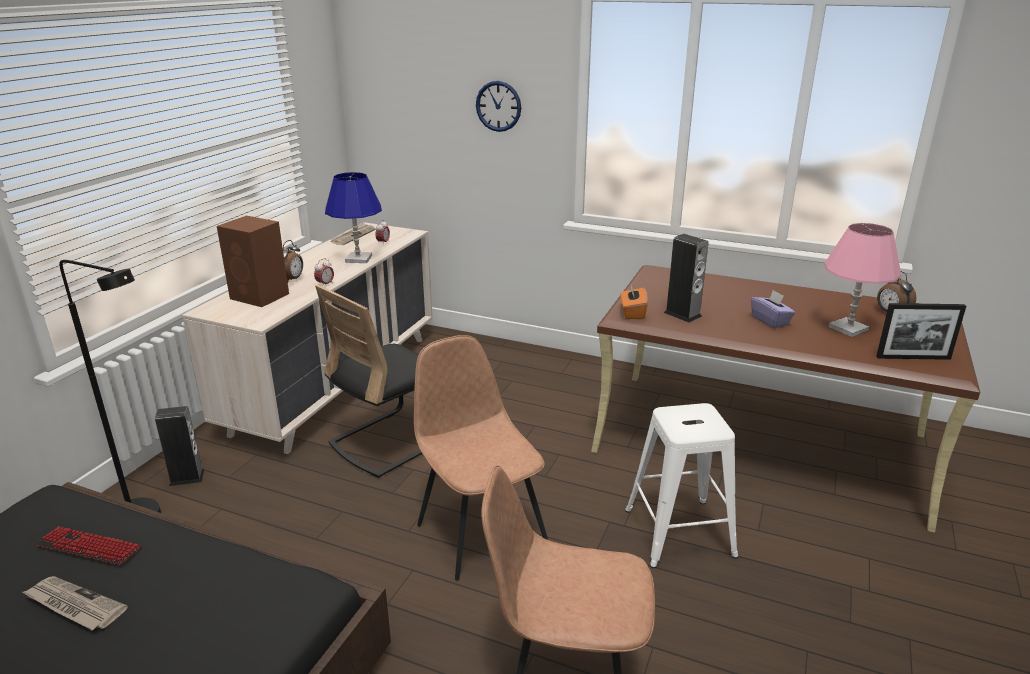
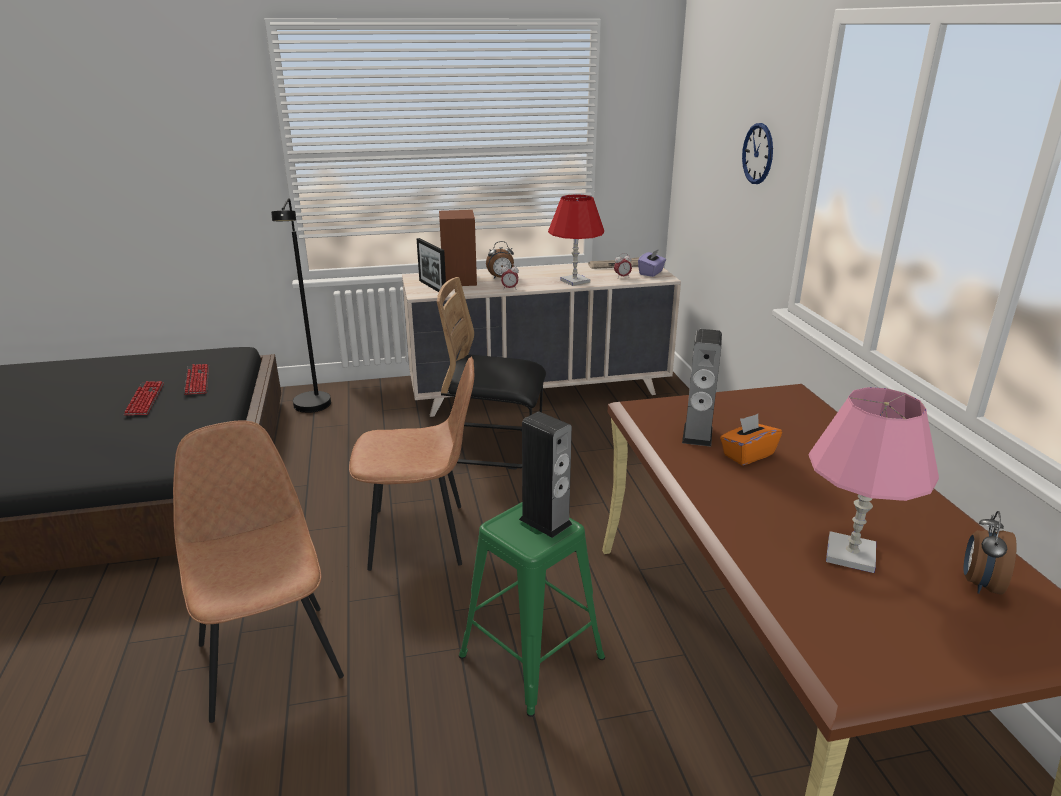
camera: 55 degrees right, 0 degrees up
newspaper [22,576,128,630] -> keyboard [123,381,164,415]
speaker [155,406,205,486] -> speaker moved to [519,411,572,538]
blue table lamp [325,172,382,263] -> red table lamp [548,194,604,286]
brown chair [414,335,548,581] -> brown chair turned 60 degrees clockwise [349,356,474,571]
orange tissue box [621,284,648,319] -> orange tissue box moved to [720,414,782,465]
white stool [625,403,738,568] -> green stool [459,502,605,717]
purple tissue box [751,290,795,328] -> purple tissue box moved to [638,249,666,277]
picture frame [876,303,966,360] -> picture frame moved to [417,238,446,292]

